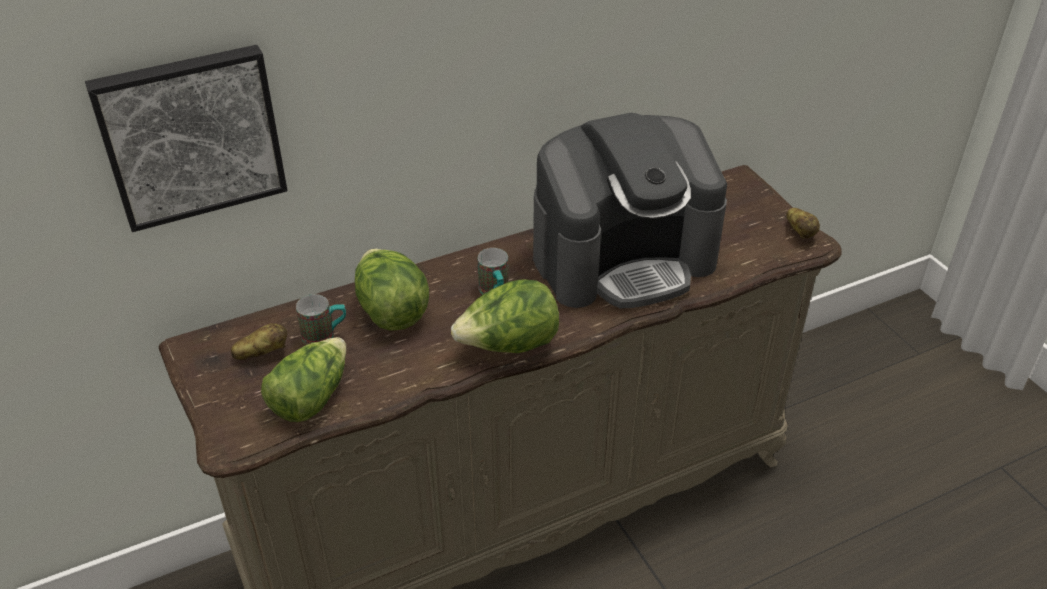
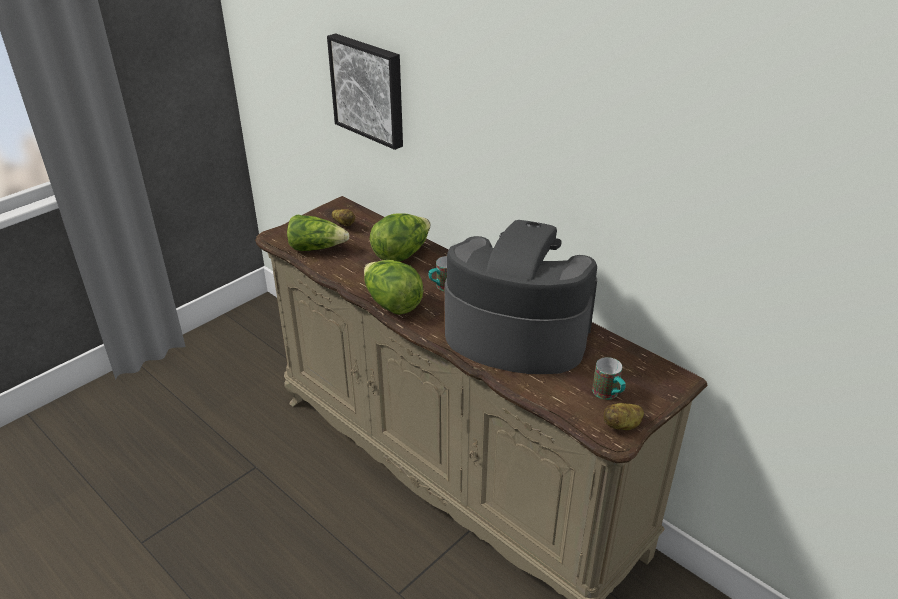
camera: 70 degrees right, 5 degrees down
mug [296,294,346,345] -> mug moved to [592,357,626,400]
coffee machine [533,113,727,309] -> coffee machine turned 150 degrees clockwise [445,220,597,374]

